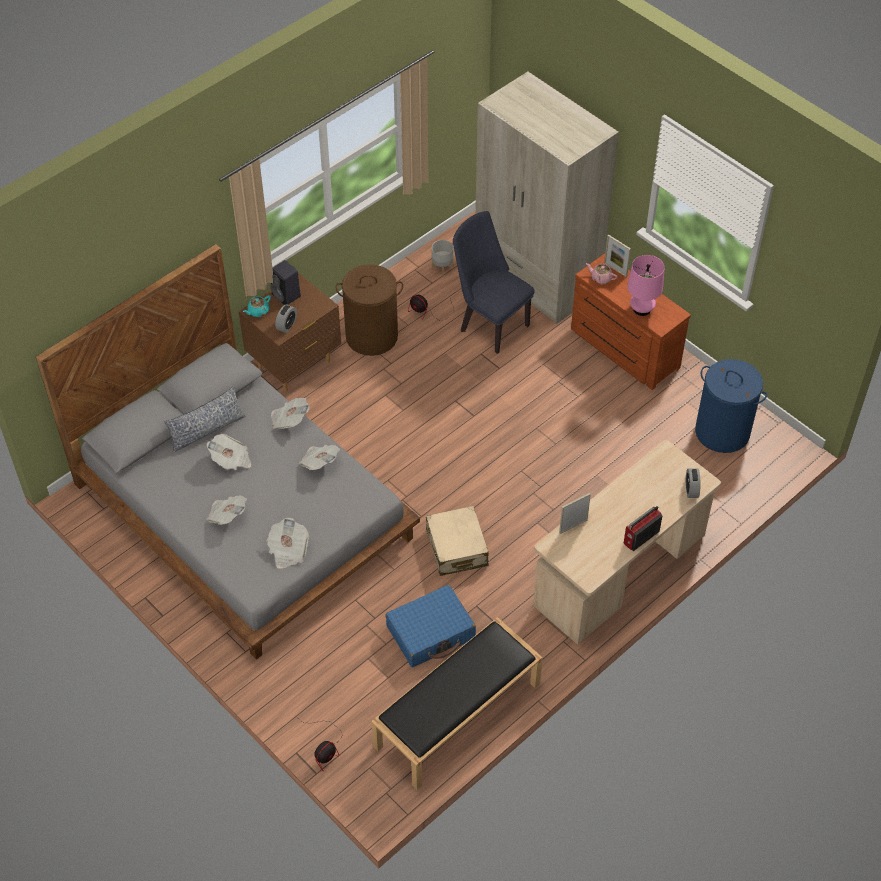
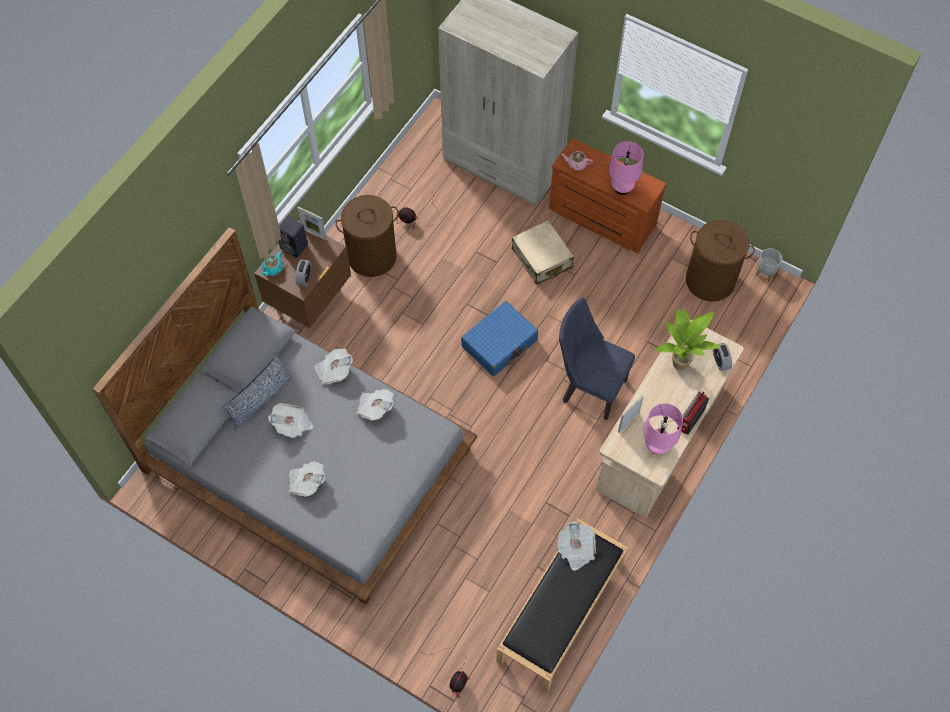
camera: 15 degrees left, 10 degrees up
newspaper [266,518,309,569] -> newspaper moved to [557,521,596,571]
blue suitcase [385,585,476,667] -> blue suitcase moved to [461,301,538,376]
beige suitcase [426,506,489,576] -> beige suitcase moved to [512,220,574,285]
grey planter [432,240,453,276] -> grey planter moved to [755,248,782,282]
blue chair [453,211,534,354] -> blue chair moved to [559,297,635,420]
picture frame [604,235,631,277] -> picture frame moved to [297,207,326,240]
blue laundry basket [695,359,767,453] -> brown laundry basket [686,219,755,302]
none -> pink table lamp [643,403,683,454]
none -> potted plant [656,308,720,370]

